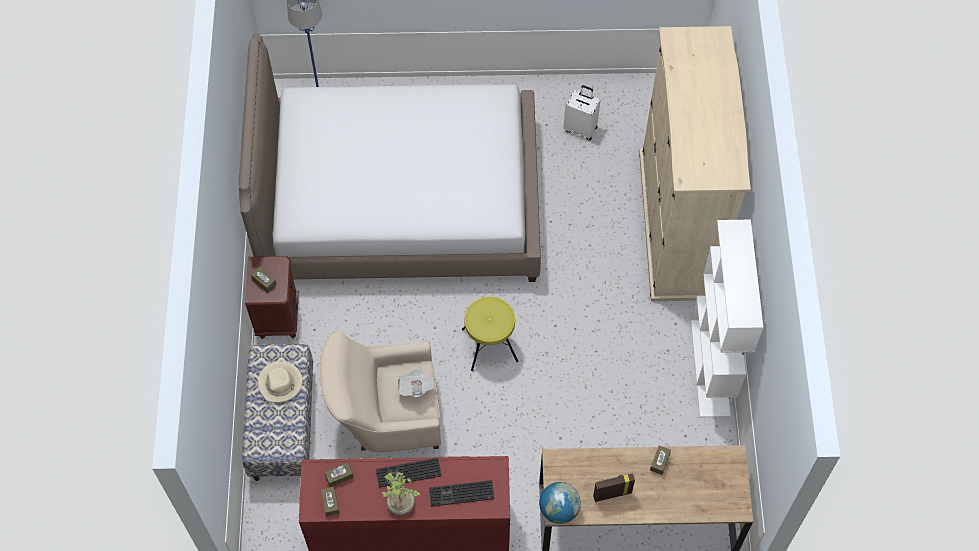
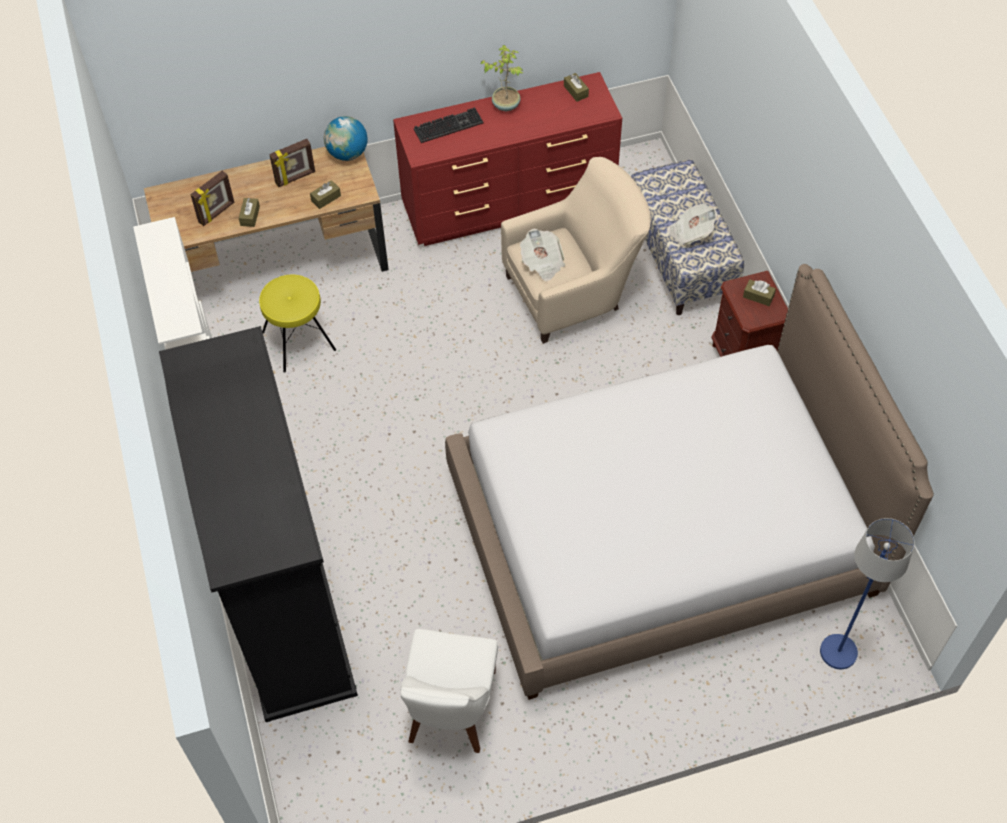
camera: 165 degrees right, 5 degrees down
beige hat [258,362,302,403] -> newspaper [667,203,718,246]
brown tissue box [325,462,353,487] -> brown tissue box moved to [310,180,341,209]
keyboard [376,458,442,488] -> none
yellow stool [462,297,518,371] -> yellow stool moved to [259,274,336,373]
white suitcase [564,85,600,141] -> white chair [400,629,498,753]
beige wardrobe [639,26,751,301] -> black wardrobe [159,326,358,722]
none -> picture frame [190,171,234,226]

